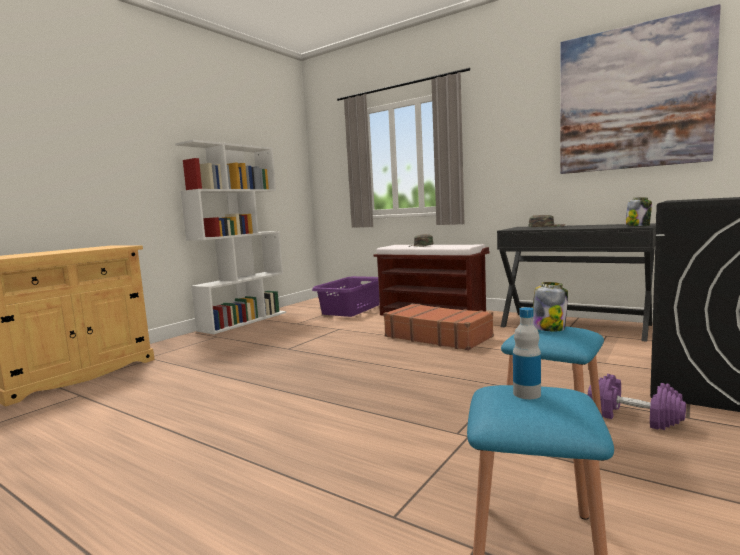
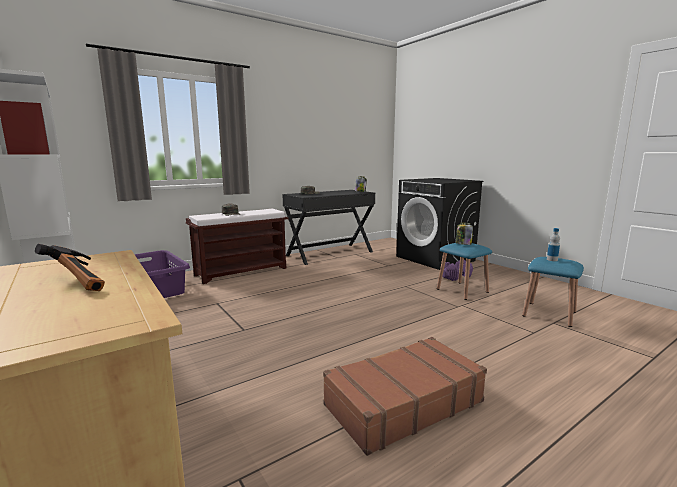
camera: 70 degrees left, 5 degrees up
brown suitcase [383,304,494,350] -> brown suitcase moved to [323,337,487,456]
picture [560,4,721,174] -> none
none -> hammer [35,244,105,291]

